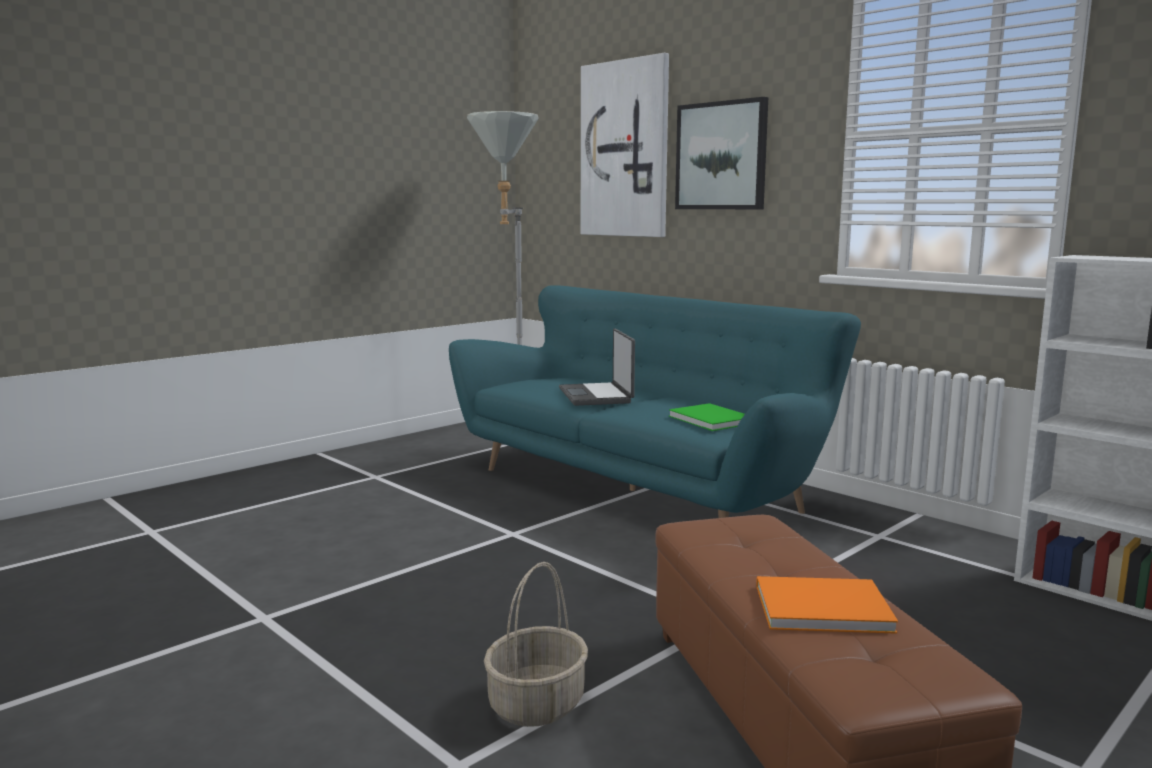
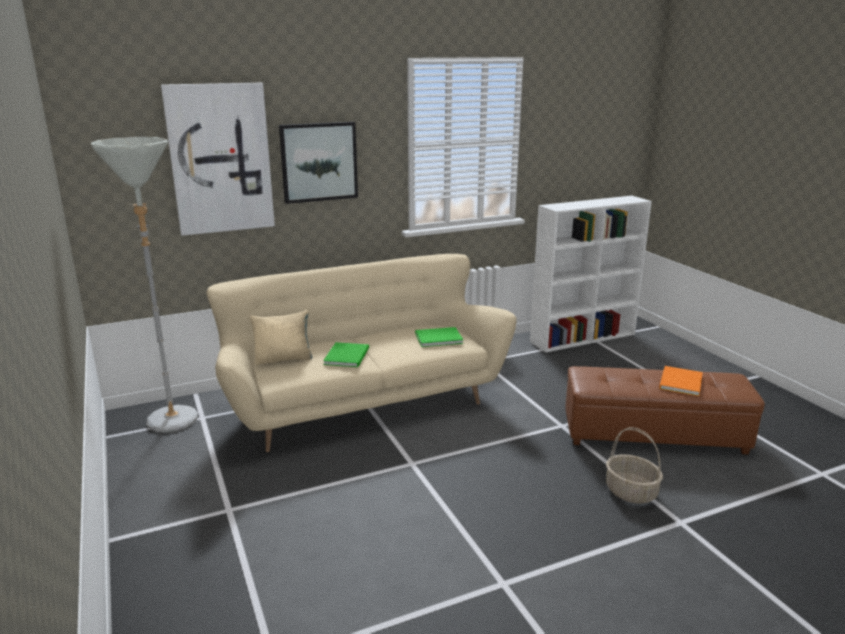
camera: 70 degrees left, 10 degrees up
turquoise sofa [449,285,861,518] -> beige sofa [206,254,517,452]
laptop [559,328,635,406] -> green book [323,342,369,367]
none -> beige pillow [250,310,312,365]

